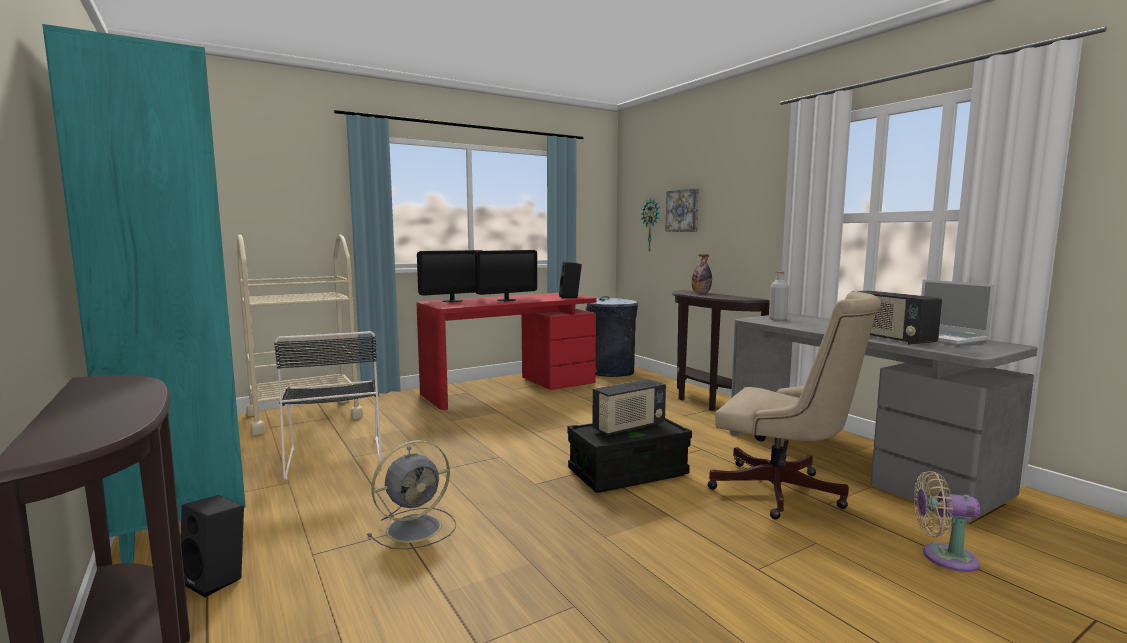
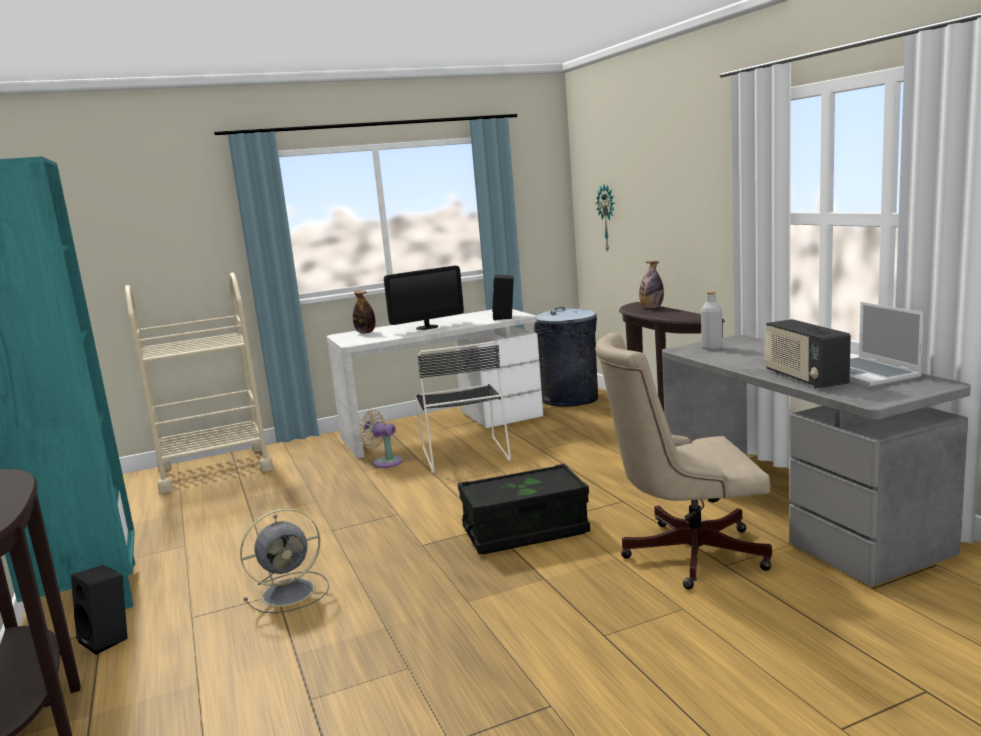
camera: 10 degrees right, 5 degrees up
black chair [274,331,383,481] -> black chair moved to [415,341,511,473]
red desk [416,293,597,410] -> white desk [327,309,543,458]
monitor [417,250,483,302] -> bottle [353,290,375,334]
radio [592,379,666,435] -> none
picture [665,188,699,232] -> none
beige office chair [707,291,881,519] -> beige office chair turned 135 degrees clockwise [595,332,772,590]
beige fan [914,471,980,572] -> beige fan moved to [359,410,402,468]

